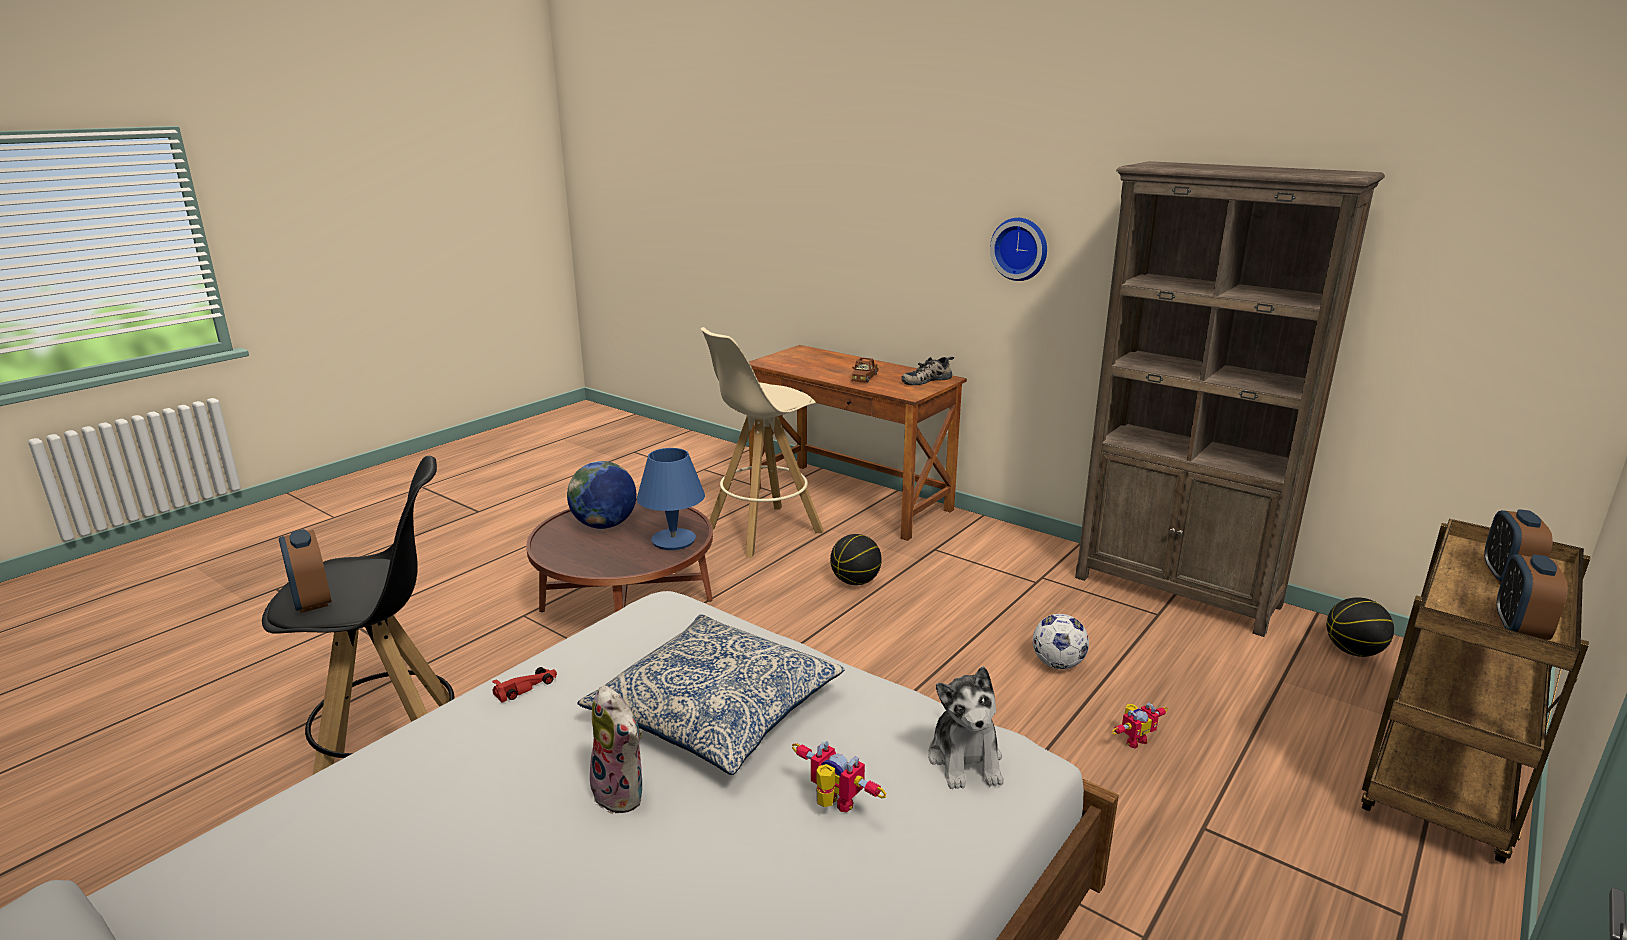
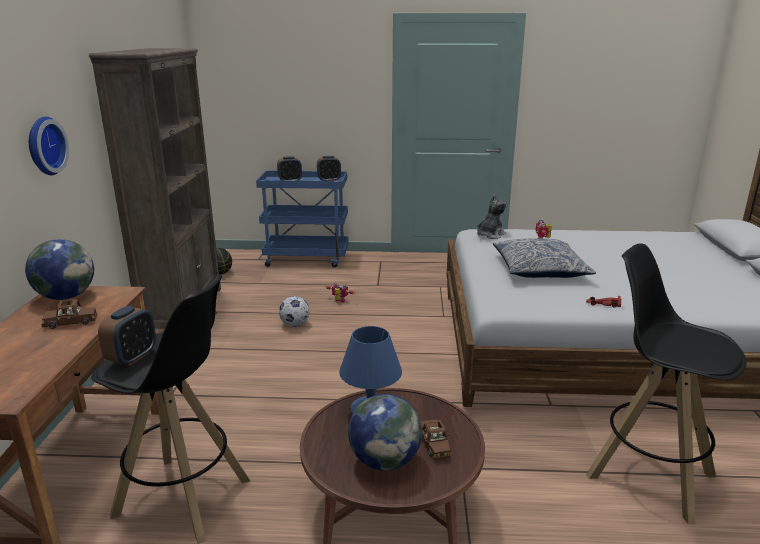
camera: 125 degrees left, 0 degrees up
alarm clock [279,529,332,613] -> alarm clock moved to [98,306,156,366]
plush toy [590,685,644,814] -> none
beige stool [701,327,824,557] -> black stool [91,274,250,544]
basketball [830,534,882,585] -> none
shoe [901,356,954,385] -> globe [25,239,94,300]
brown cart [1361,519,1590,863] -> blue cart [256,170,349,268]
none -> brown toy car [421,419,451,460]

